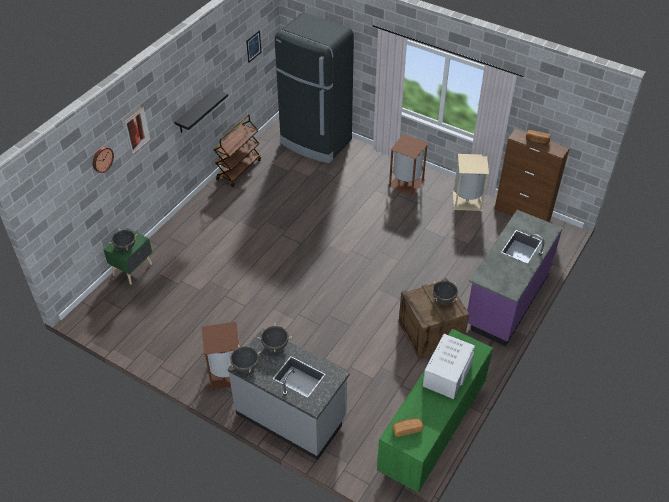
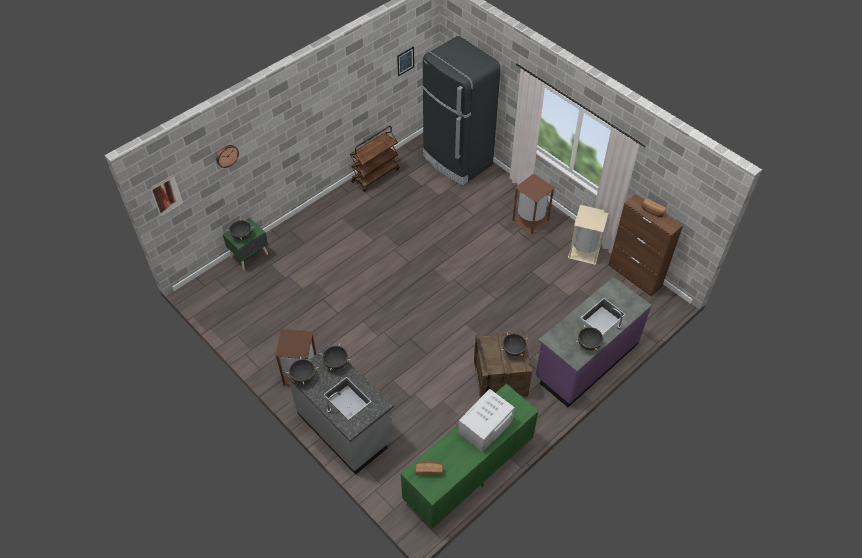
camera: 15 degrees right, 5 degrees up
picture [125,107,151,154] -> picture moved to [150,174,183,217]
black shelf [174,88,228,133] -> none
none -> black cooking pot [576,325,605,351]

